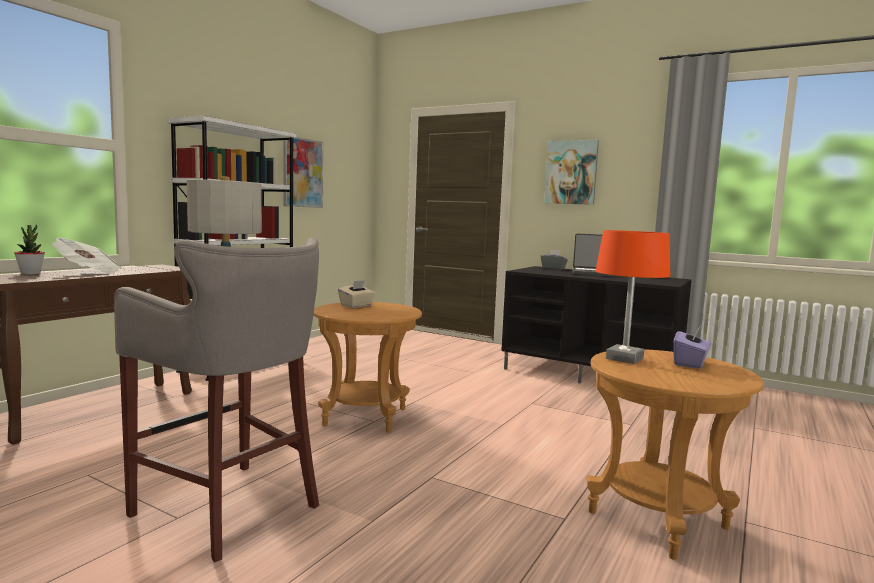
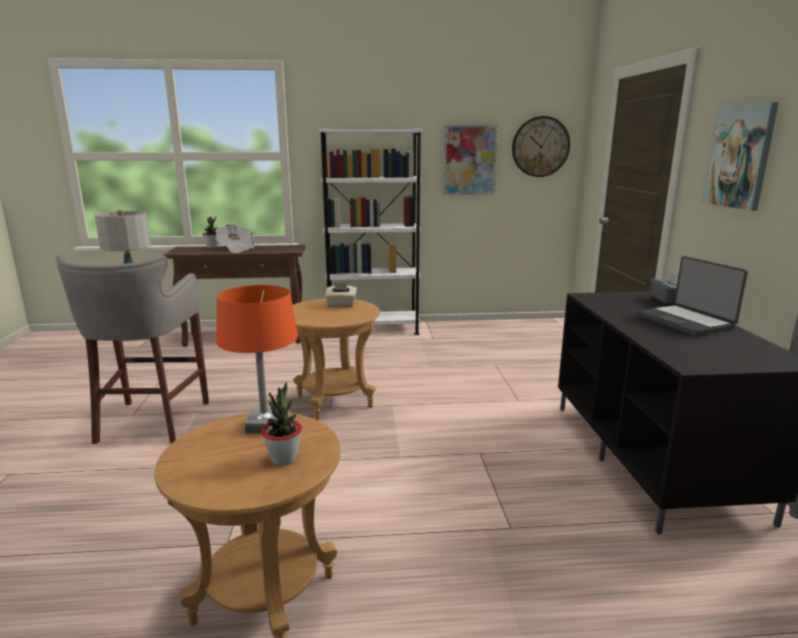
camera: 55 degrees right, 10 degrees up
purple tissue box [673,326,711,369] -> potted plant [261,382,302,466]
none -> wall clock [512,116,570,177]

